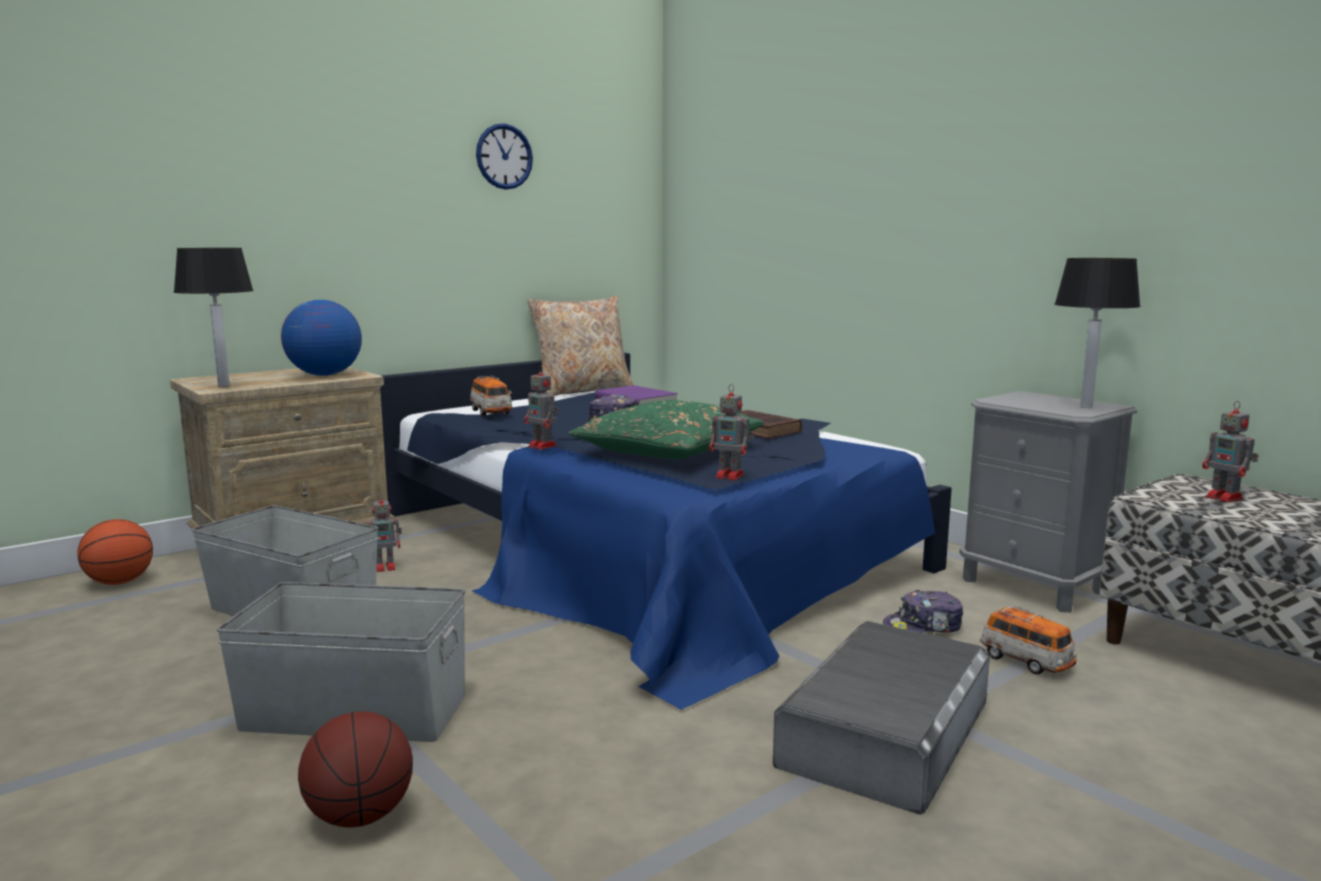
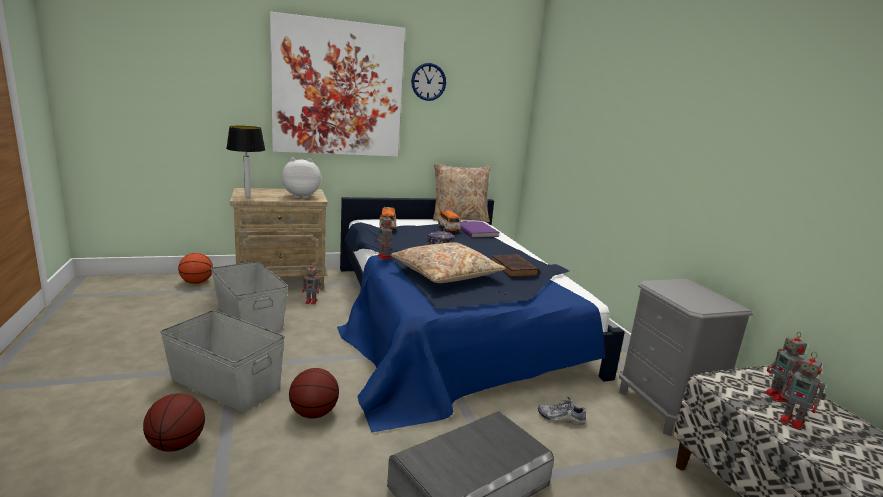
camera: 20 degrees right, 5 degrees up
globe [281,300,362,376] -> plush toy [282,158,321,198]
green pillow [568,400,764,459] -> beige pillow [391,242,506,283]
toy robot [709,384,754,480] -> toy robot moved to [779,352,826,430]
cap [883,590,963,633] -> shoe [538,397,588,425]
toy car [980,605,1077,674] -> toy car moved to [438,209,461,232]
table lamp [1054,258,1141,408] -> none
none -> picture [270,12,405,157]
none -> basketball [289,368,339,419]

